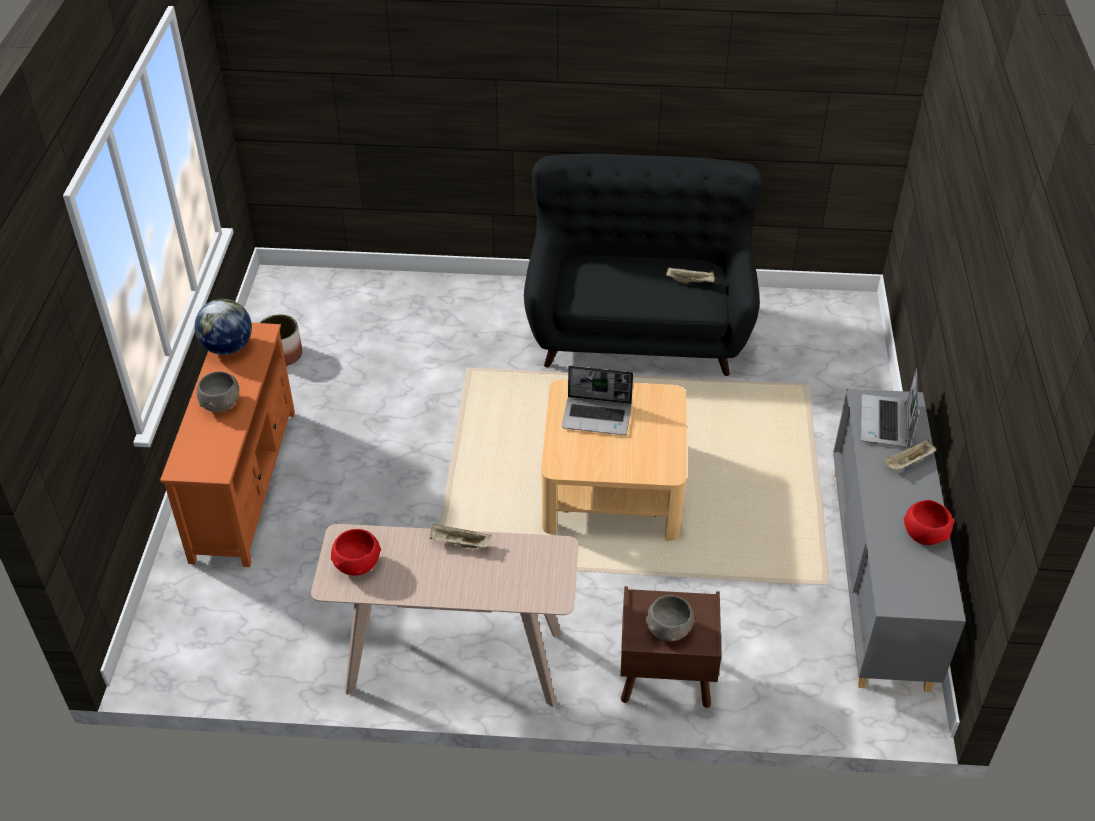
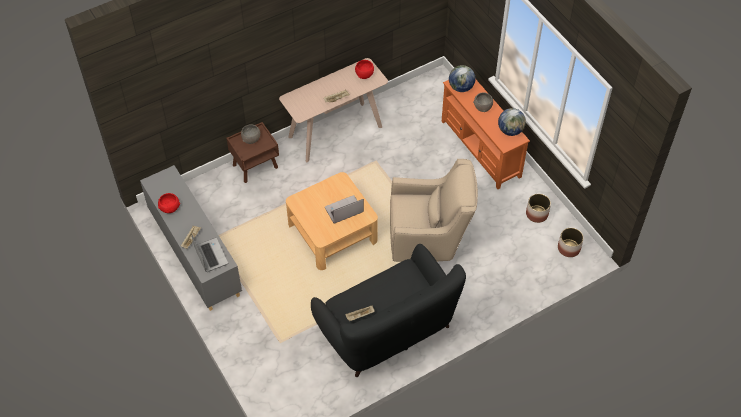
camera: 145 degrees right, 10 degrees up
none -> beige armchair [390,159,478,262]
none -> globe [449,65,475,92]
none -> planter [558,228,584,257]

